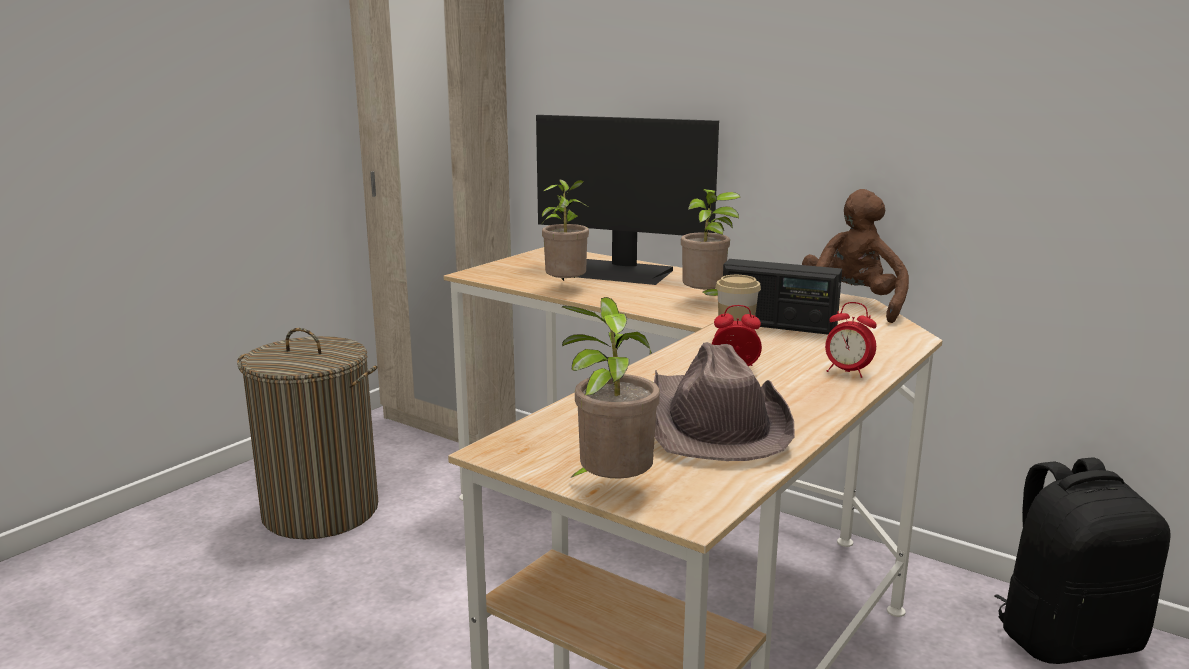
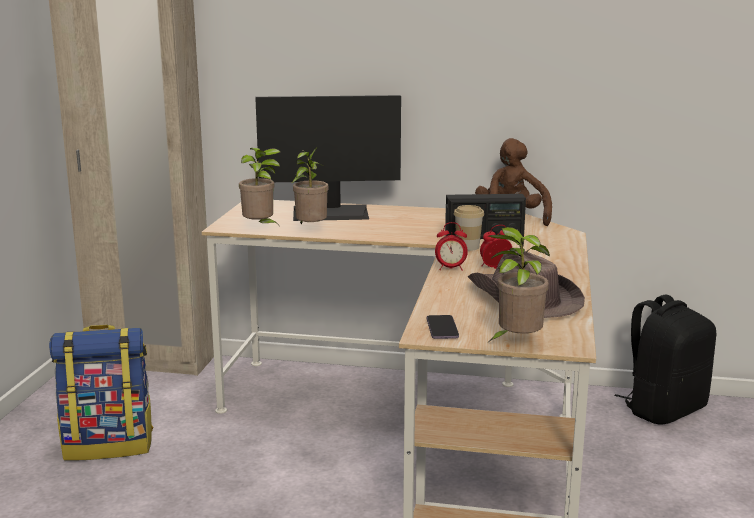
camera: 25 degrees left, 0 degrees up
laundry basket [237,328,378,539] -> backpack [49,325,154,461]
potted plant [681,189,741,296] -> potted plant moved to [239,148,281,228]
alarm clock [825,302,877,378] -> alarm clock moved to [435,222,468,271]
none -> phone [427,315,459,339]

